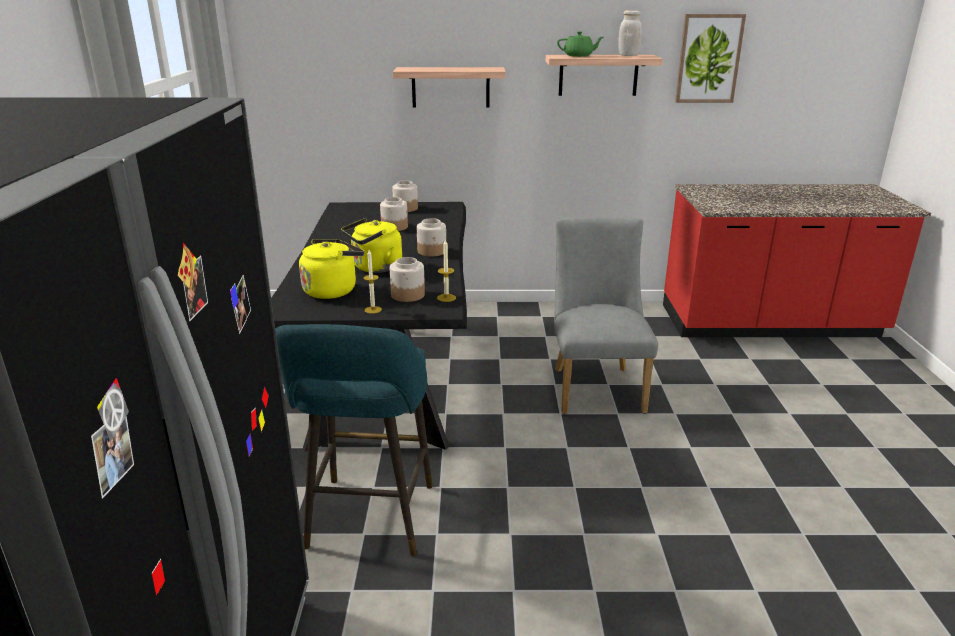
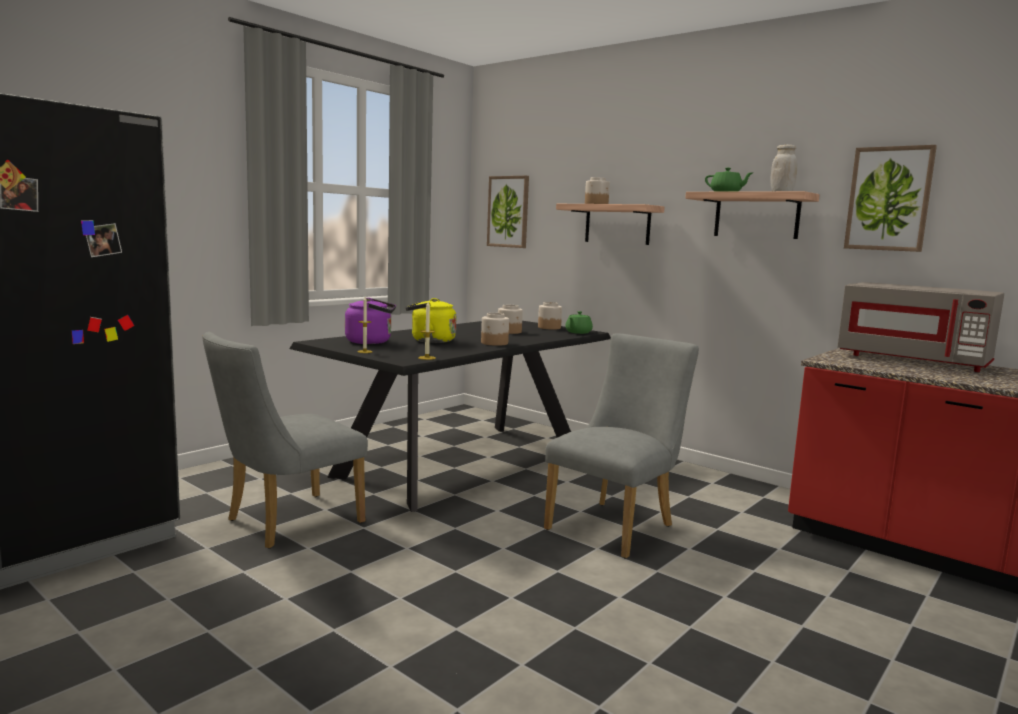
camera: 40 degrees right, 15 degrees down
turquoise stool [275,324,433,556] -> grey chair [203,332,368,549]
yellow kettle [299,239,364,299] -> purple kettle [345,298,396,344]
jar [390,257,425,302] -> jar moved to [585,177,610,204]
none -> picture [487,176,529,248]
none -> green teapot [565,311,593,334]
none -> grey microwave [837,282,1004,372]

